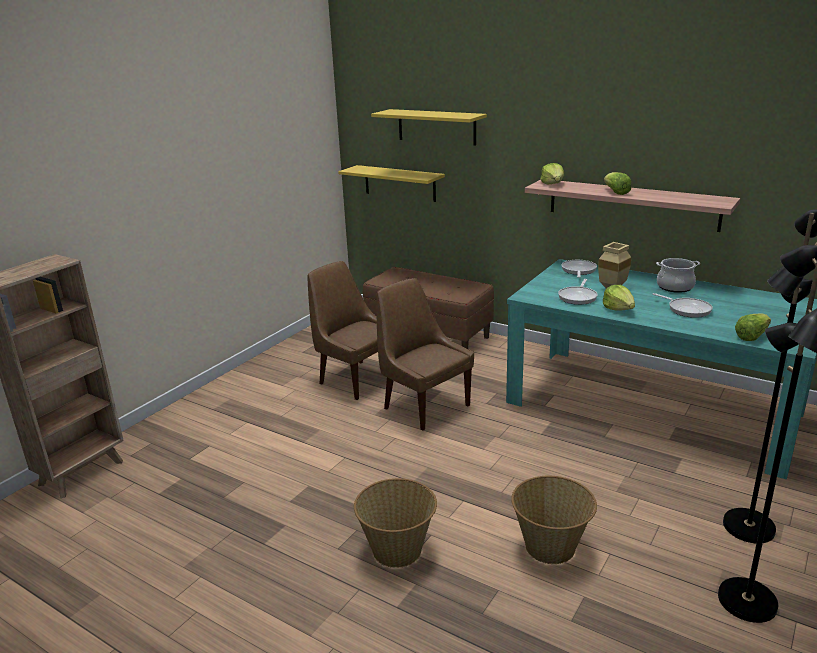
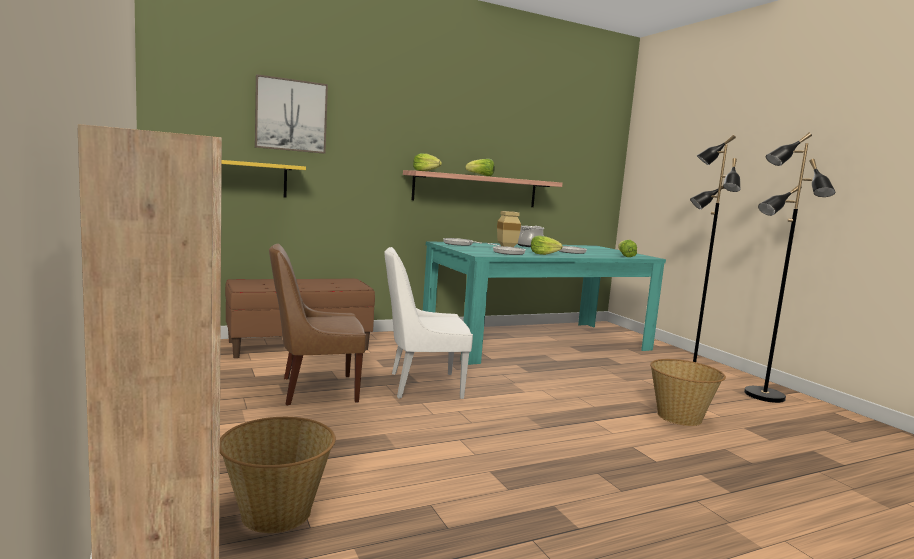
camera: 60 degrees left, 15 degrees down
basket [354,478,437,568] -> basket moved to [220,417,336,533]
yellow shelf [371,109,487,146] -> picture [255,74,328,154]
brown chair [376,278,474,430] -> white chair [384,247,473,399]

